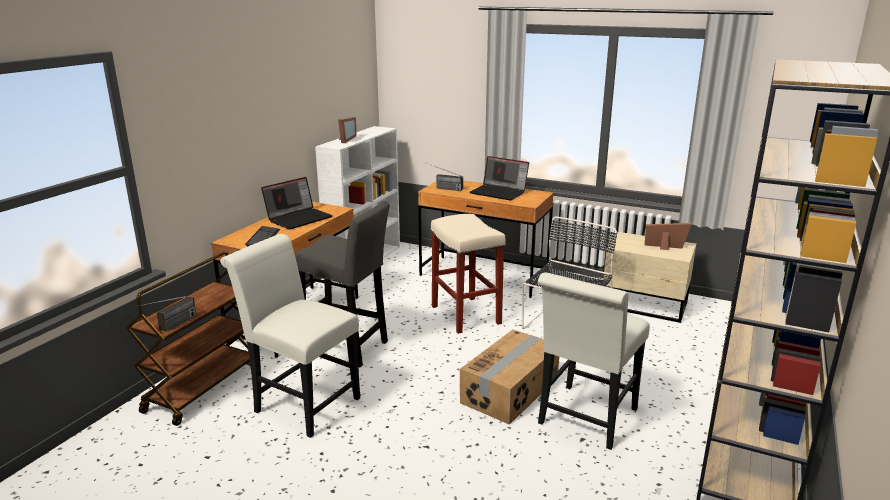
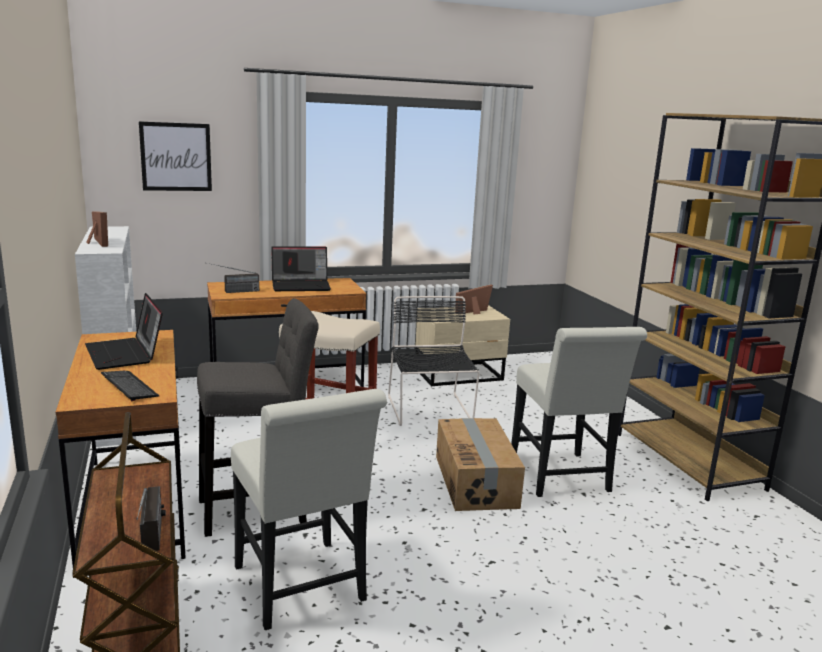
camera: 45 degrees left, 5 degrees down
white chair [220,234,360,438] -> white chair turned 105 degrees counterclockwise [231,389,387,630]
laptop [261,177,333,230] -> laptop turned 150 degrees clockwise [85,293,163,370]
none -> picture [139,121,212,191]

